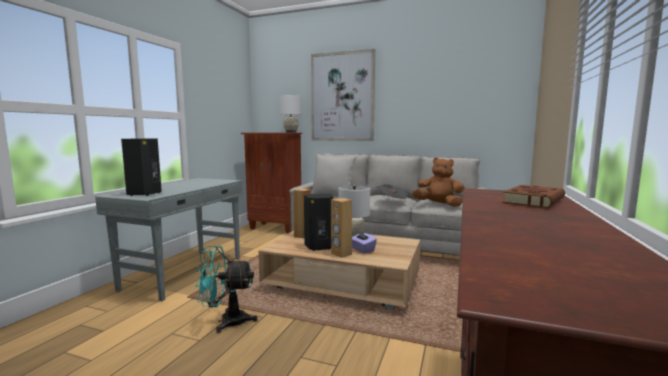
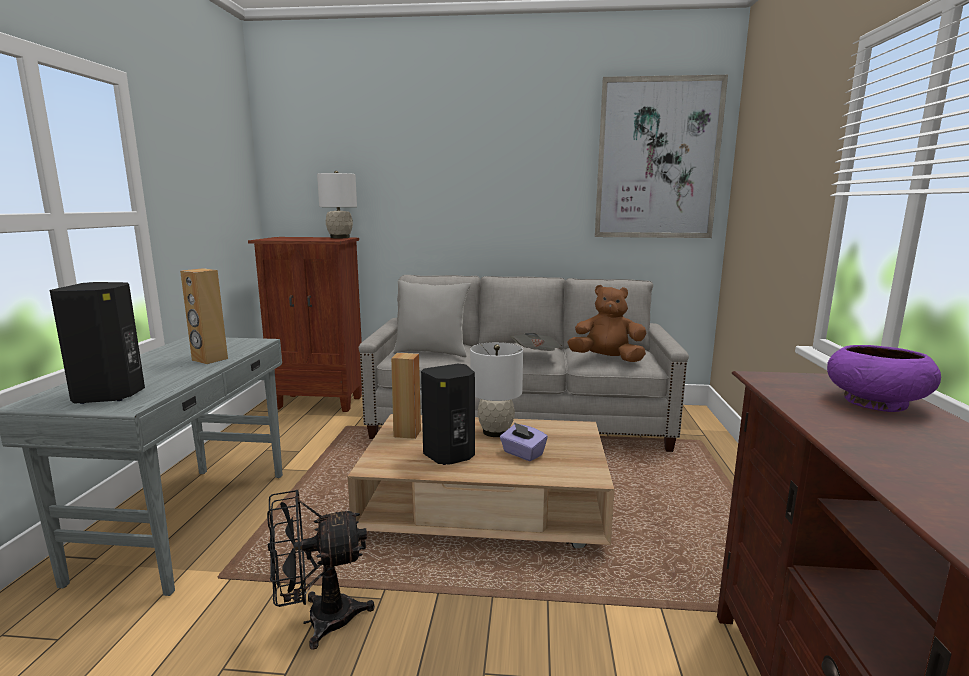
camera: 15 degrees left, 5 degrees up
turquoise fan [195,246,258,333] -> black fan [267,490,375,650]
picture [311,49,375,141] -> picture moved to [595,75,728,238]
brown speaker [331,198,352,258] -> brown speaker moved to [180,268,228,364]
brown book [502,185,565,208] -> purple bowl [827,345,941,412]

